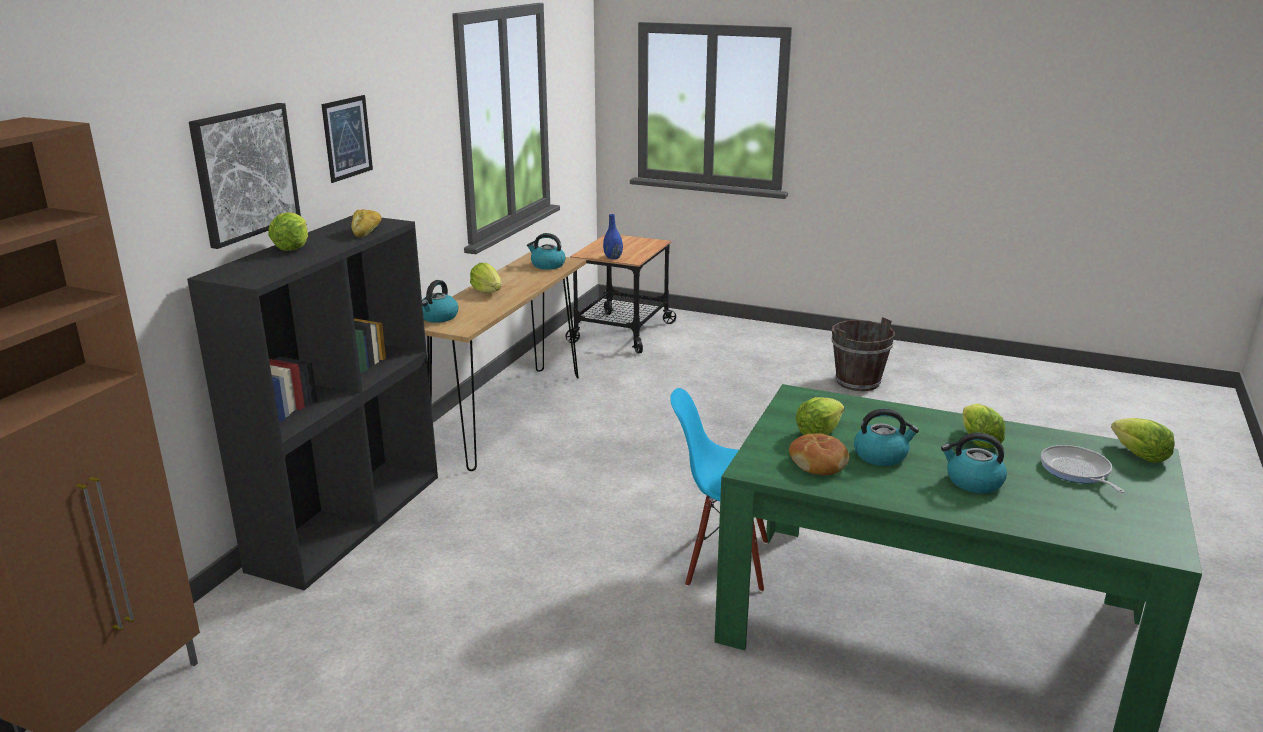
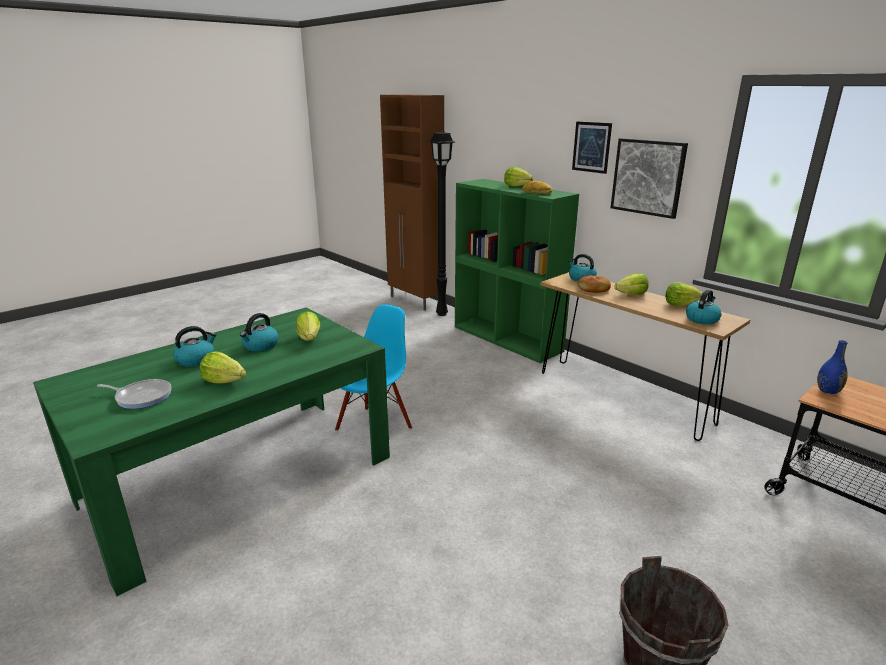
camera: 115 degrees right, 0 degrees up
black bookcase [187,215,438,591] -> green bookcase [455,179,579,363]
picture [189,103,301,249] -> picture moved to [611,138,688,219]
bread [789,433,849,475] -> bread moved to [578,275,611,293]
lettuce [1111,418,1175,463] -> lettuce moved to [666,282,703,306]
none -> black floor lamp [428,131,455,316]

